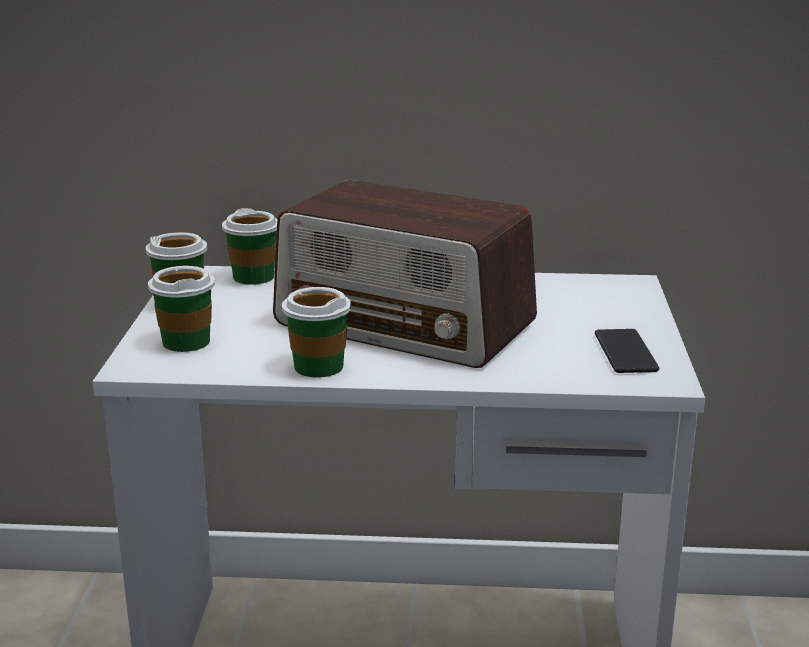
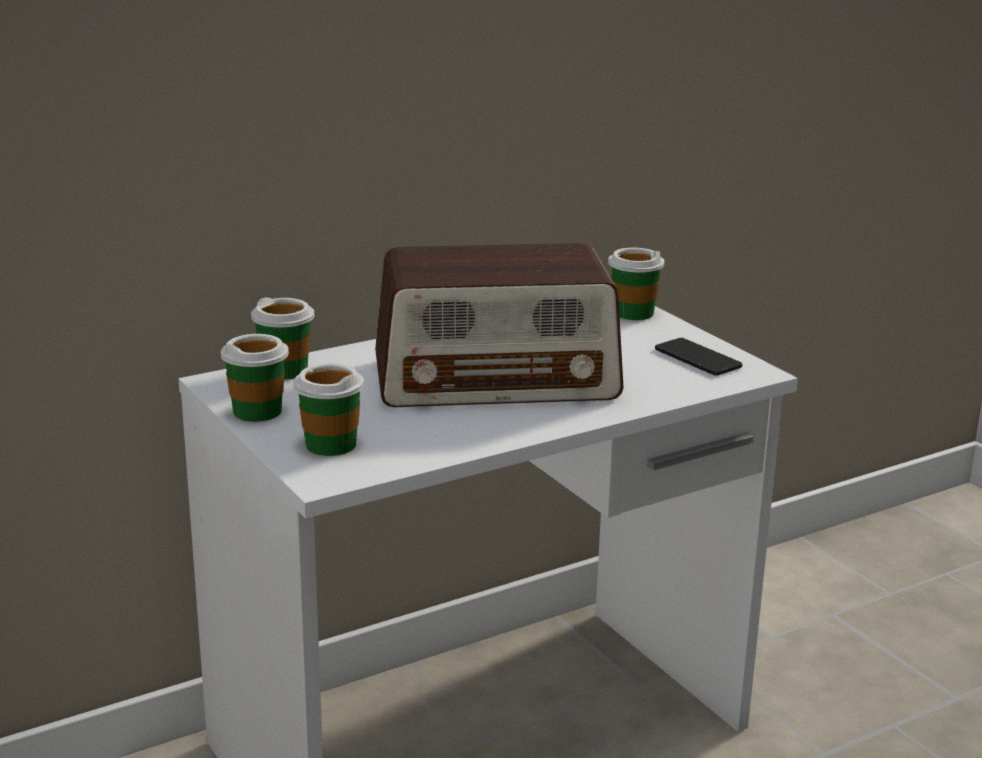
camera: 35 degrees left, 0 degrees up
cup [282,287,351,377] -> cup moved to [608,247,665,320]

